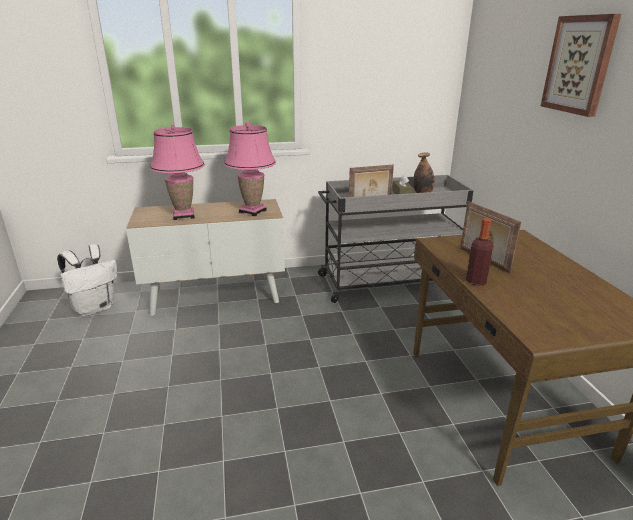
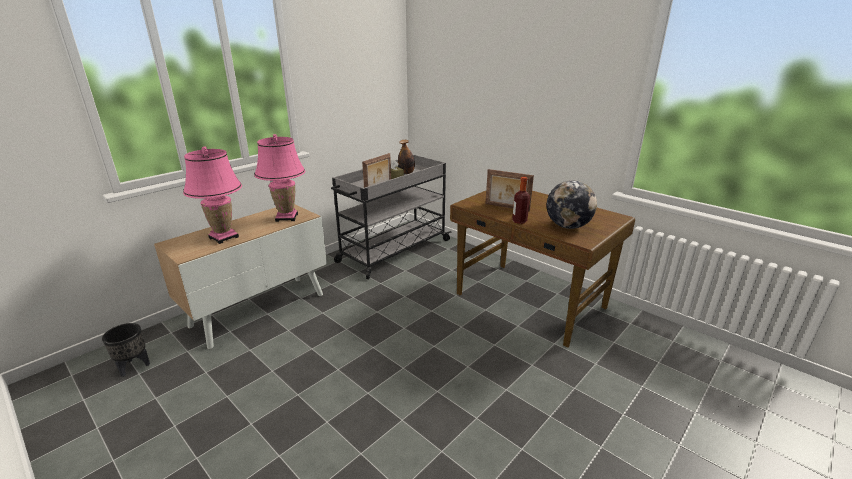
camera: 35 degrees left, 0 degrees up
white backpack [57,244,117,316] -> black planter [102,323,150,377]
picture [541,14,621,117] -> none
none -> globe [547,180,597,229]

